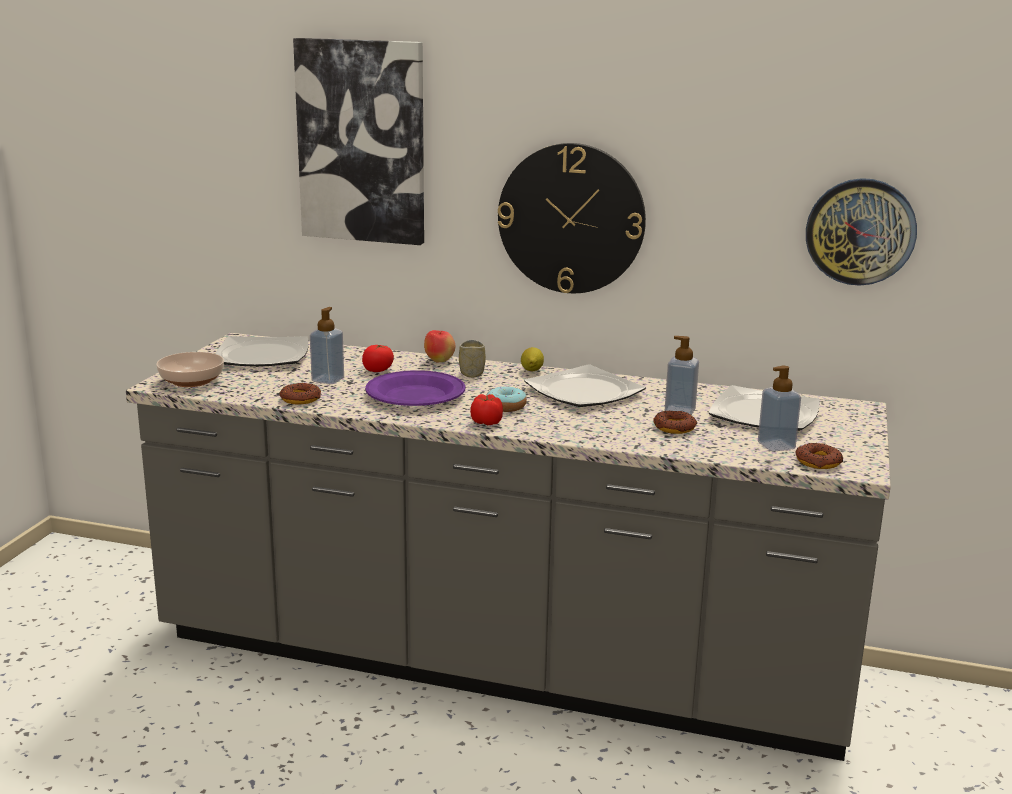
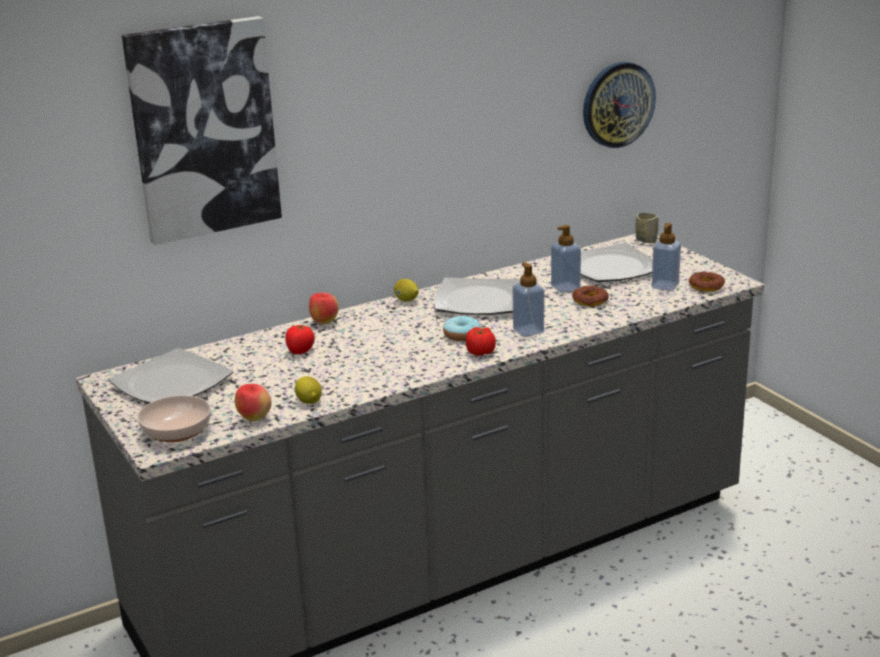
camera: 45 degrees left, 5 degrees up
donut [279,383,321,405] -> lemon [295,376,322,404]
soap dispenser [310,307,344,384] -> soap dispenser moved to [513,262,544,337]
purple plate [365,370,466,406] -> none
cup [459,340,486,378] -> cup moved to [636,212,659,243]
wall clock [498,143,646,293] -> none
none -> apple [235,384,271,421]

